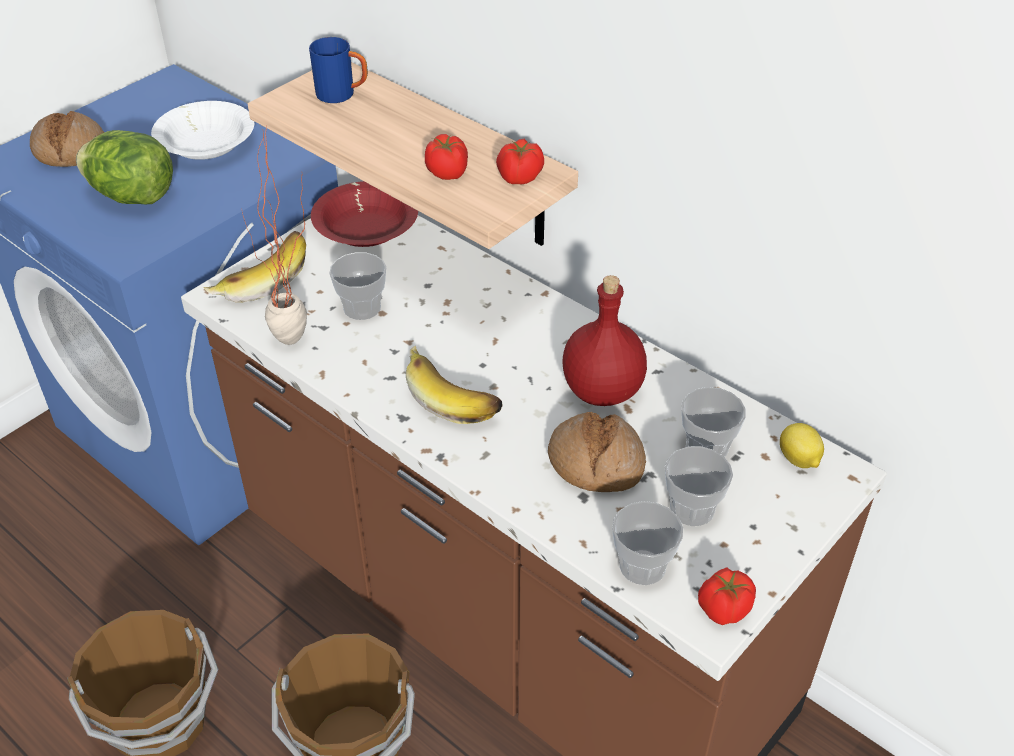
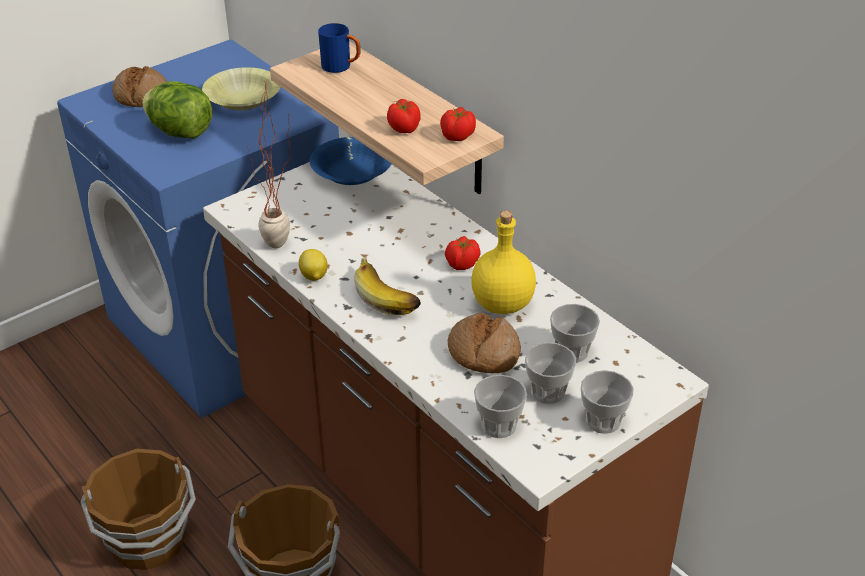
camera: 10 degrees right, 5 degrees down
white bowl [151,101,254,160] -> yellow bowl [202,67,280,110]
banana [204,231,306,303] -> none
red bowl [311,181,418,247] -> blue bowl [310,137,391,185]
cup [329,252,386,320] -> cup moved to [581,370,634,434]
red bottle [563,275,647,406] -> yellow bottle [471,211,536,314]
tomato [698,568,756,625] -> tomato moved to [445,236,480,270]
lemon [780,423,824,468] -> lemon moved to [299,249,328,281]

